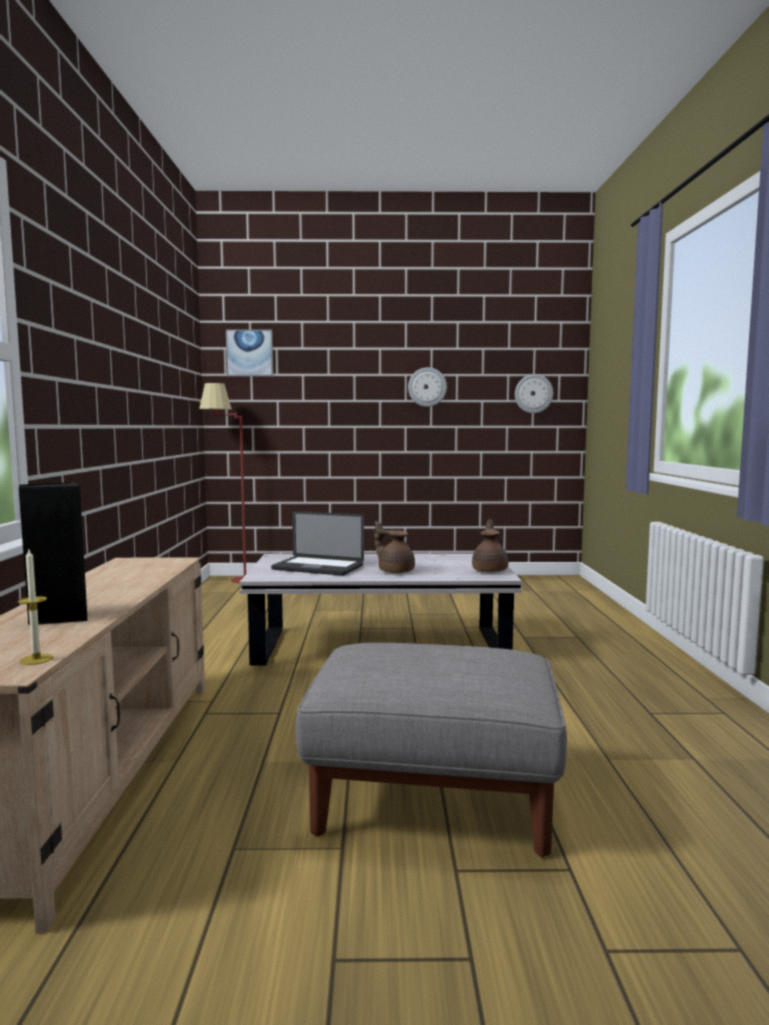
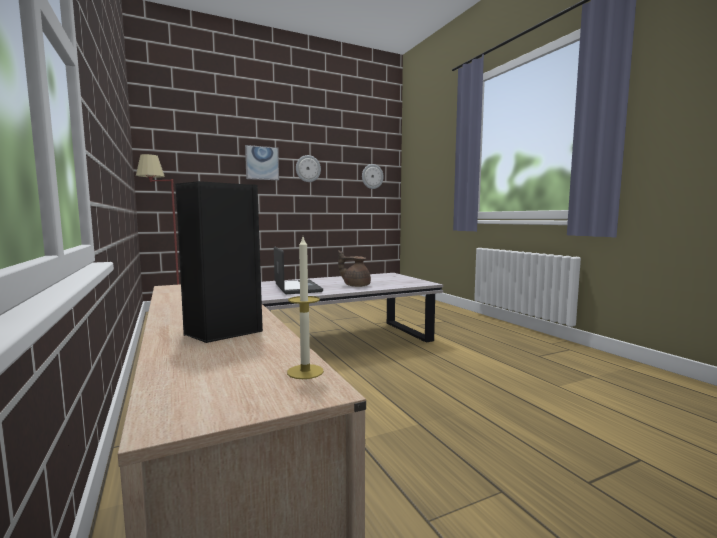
camera: 25 degrees left, 0 degrees up
picture [226,329,273,377] -> picture moved to [245,145,279,180]
laptop [271,511,364,576] -> laptop turned 105 degrees counterclockwise [274,246,323,294]
grey ottoman [296,643,567,857] -> none
brown teapot [472,519,508,572] -> none

